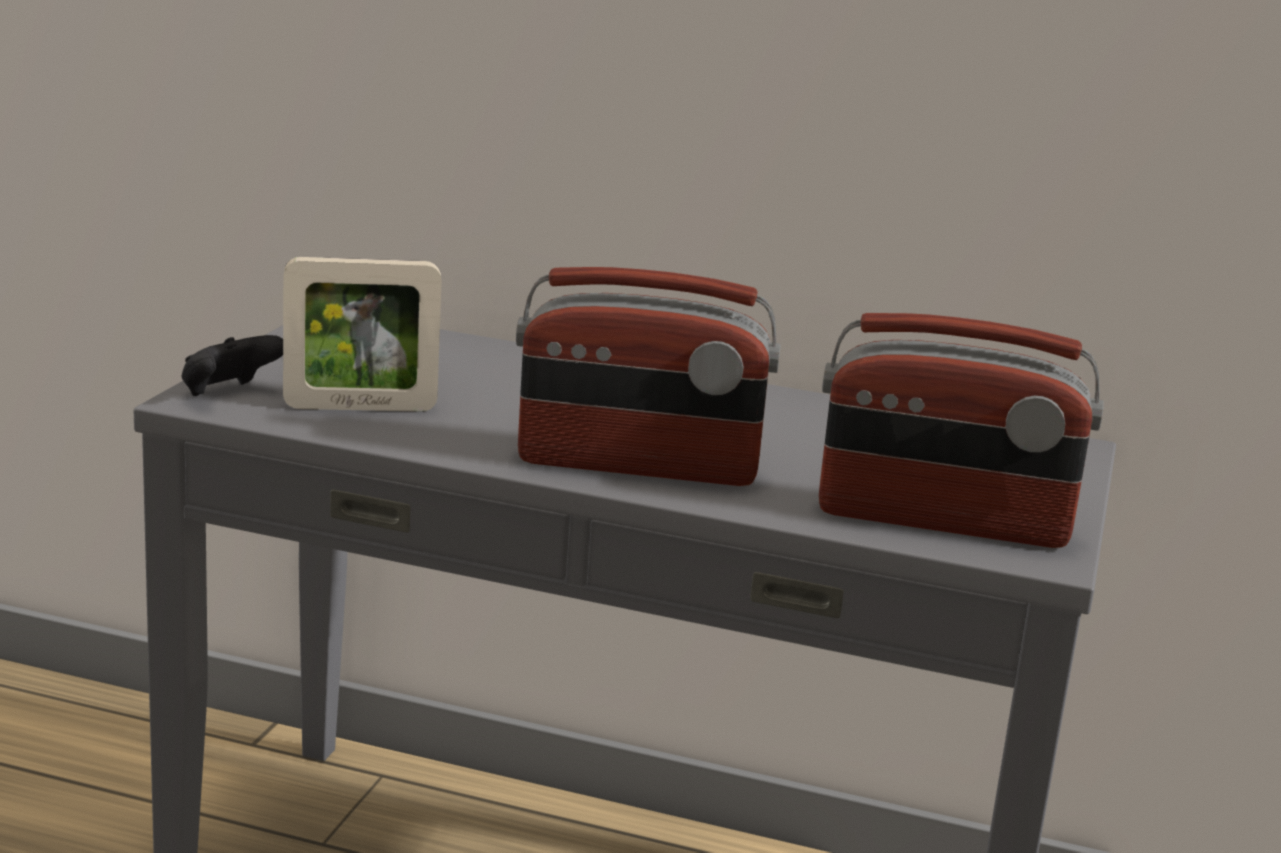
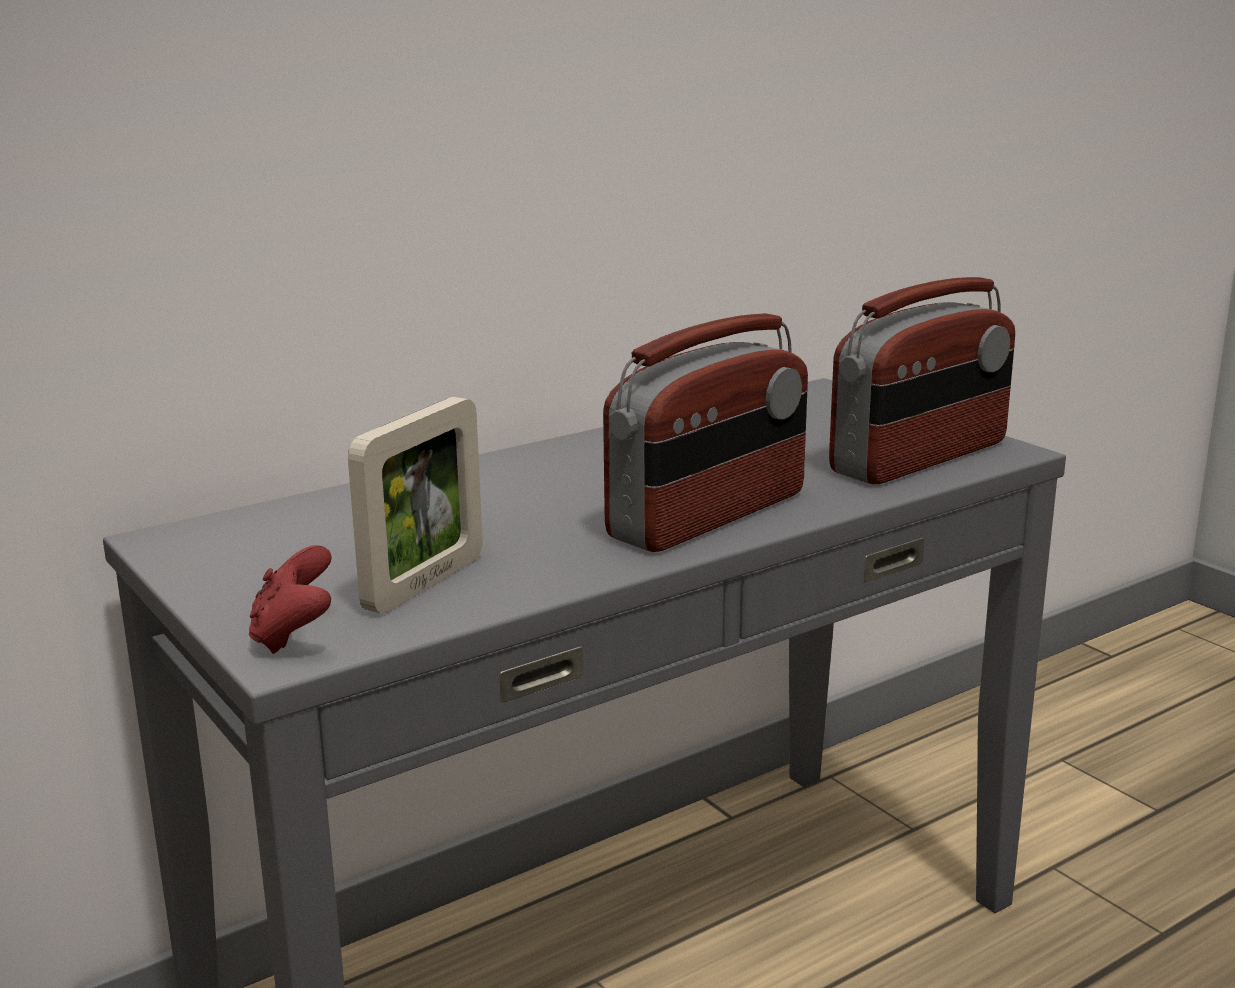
camera: 50 degrees left, 0 degrees up
black game controller [181,335,283,396] -> red game controller [249,545,332,654]

